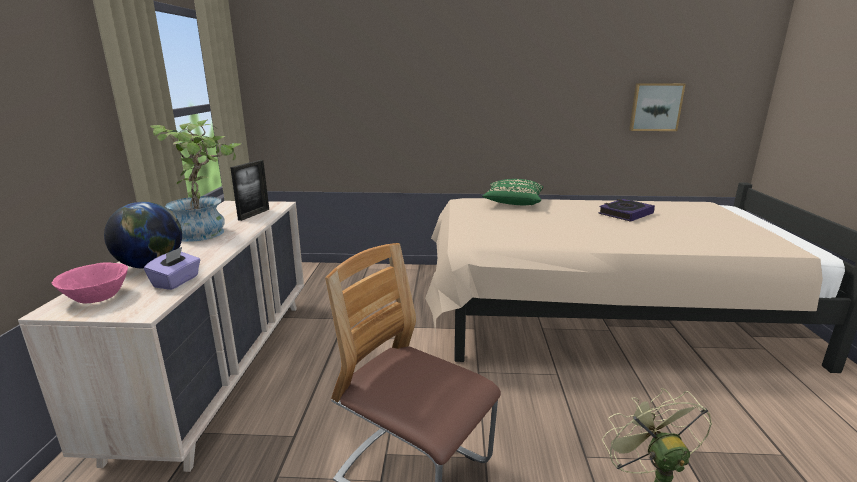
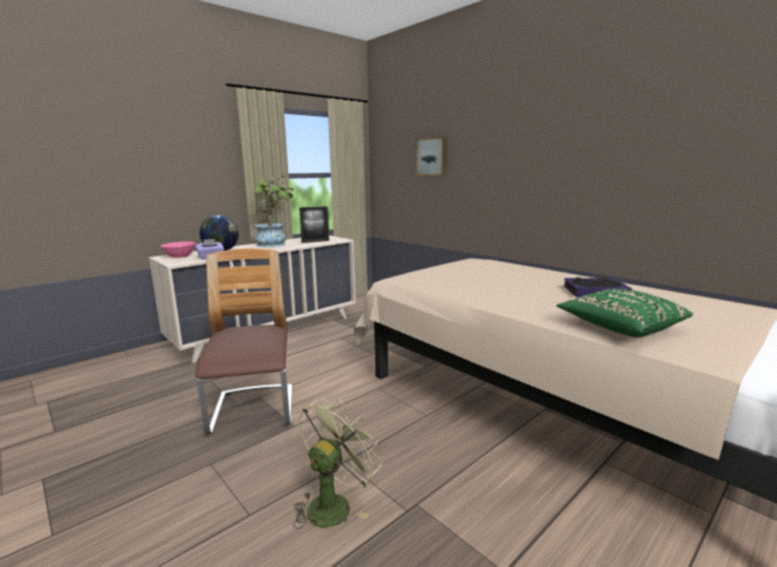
camera: 45 degrees right, 5 degrees down
green pillow [482,179,543,205] -> green pillow moved to [556,289,693,337]
picture [629,83,686,131] -> picture moved to [416,137,446,176]

